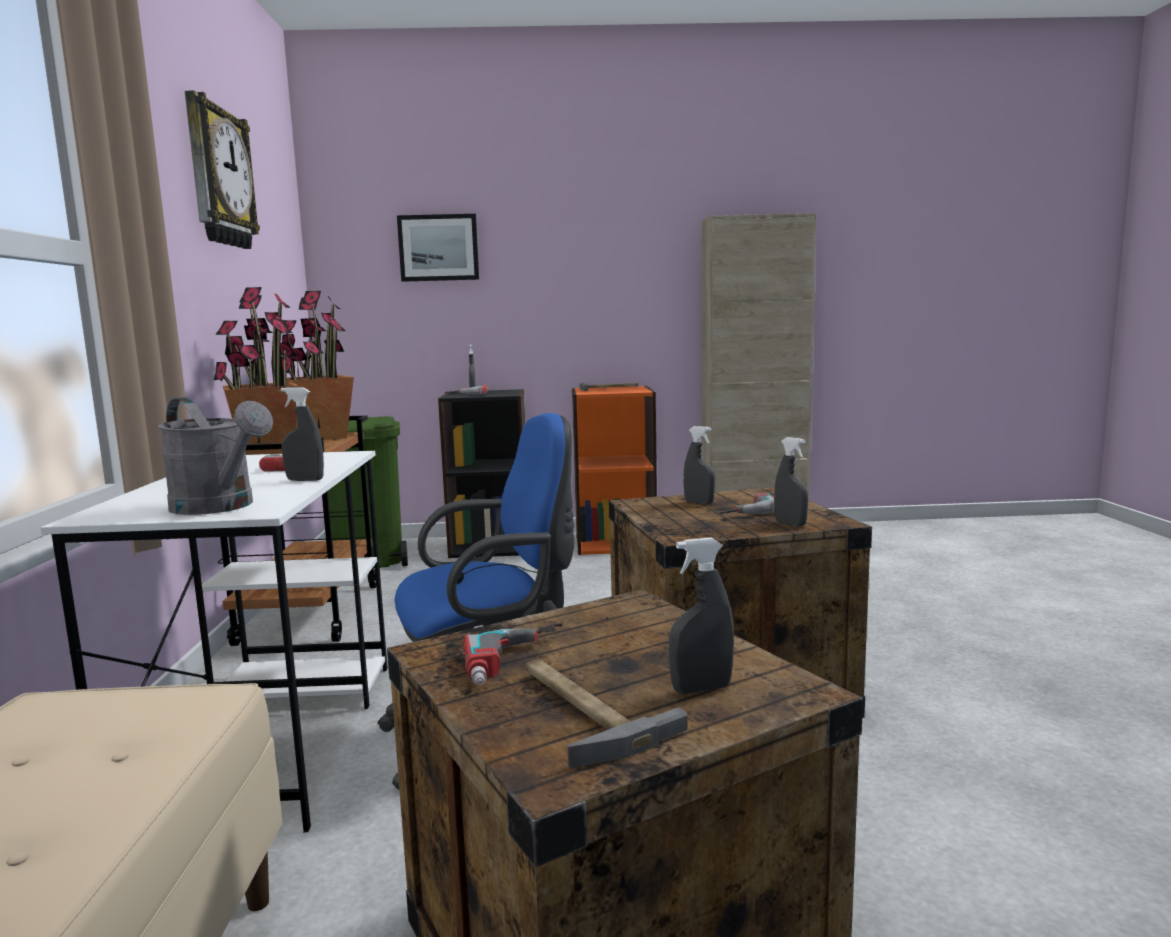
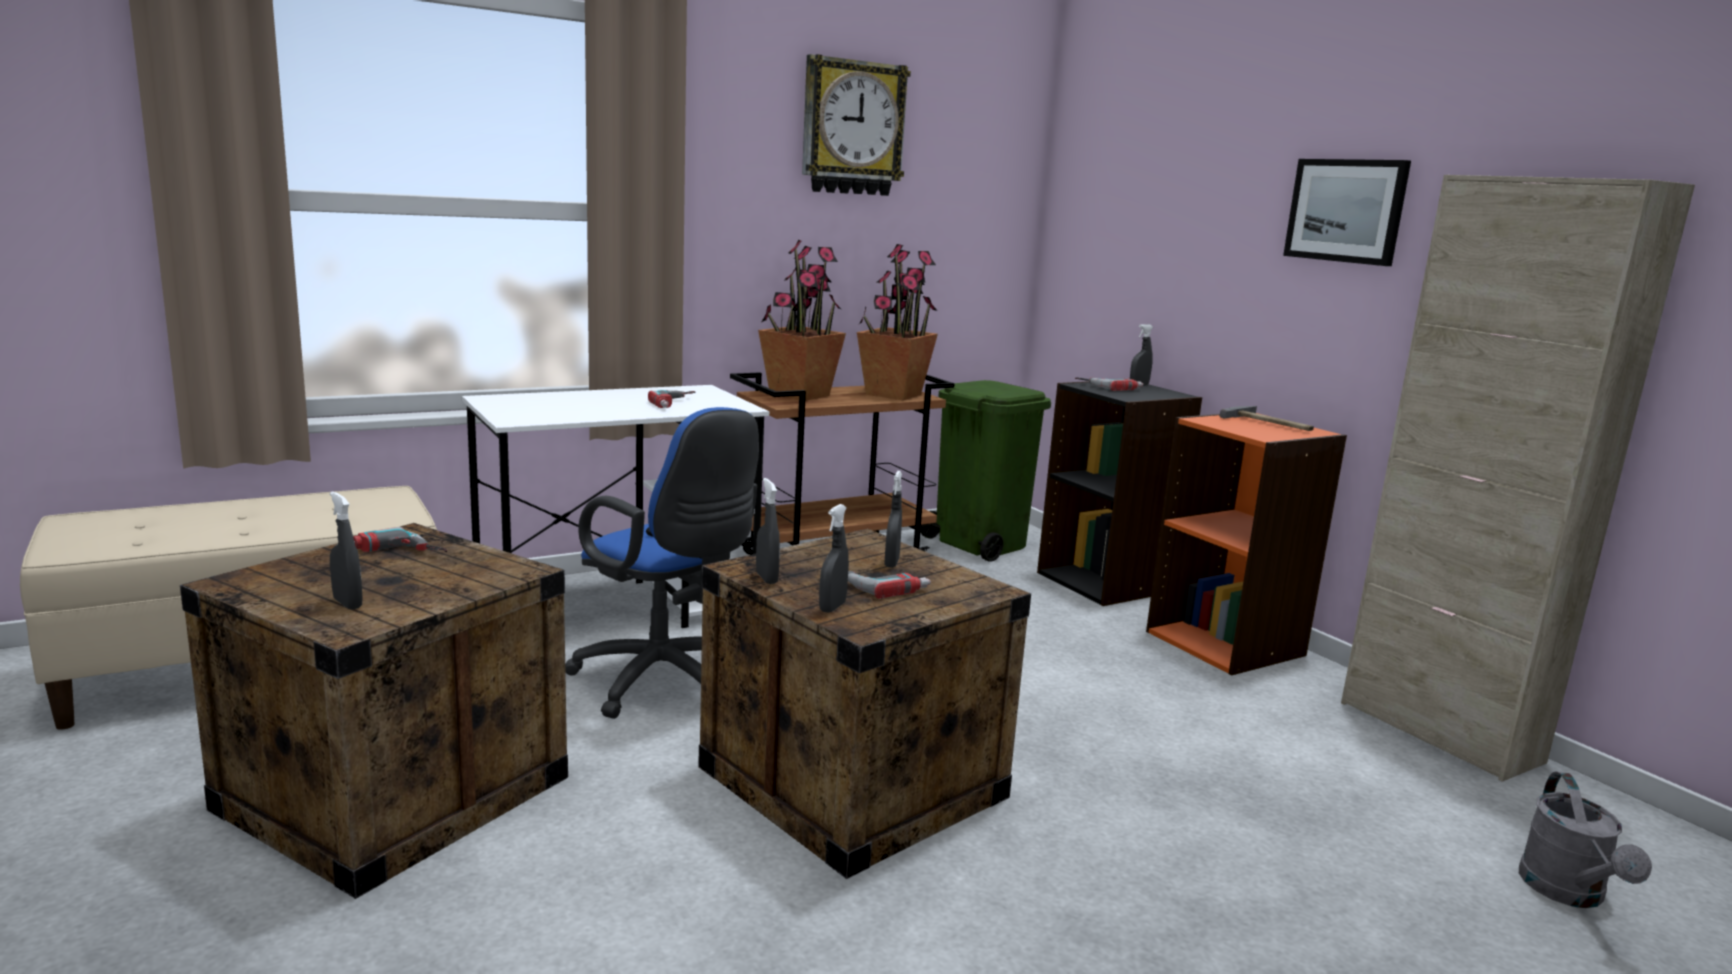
camera: 60 degrees right, 5 degrees up
grey watering can [158,397,273,515] -> grey watering can moved to [1519,772,1652,908]
grey spray bottle [281,387,324,481] -> grey spray bottle moved to [756,478,780,584]
picture [397,214,479,282] -> picture moved to [1283,159,1411,266]
hammer [525,659,688,768] -> none

